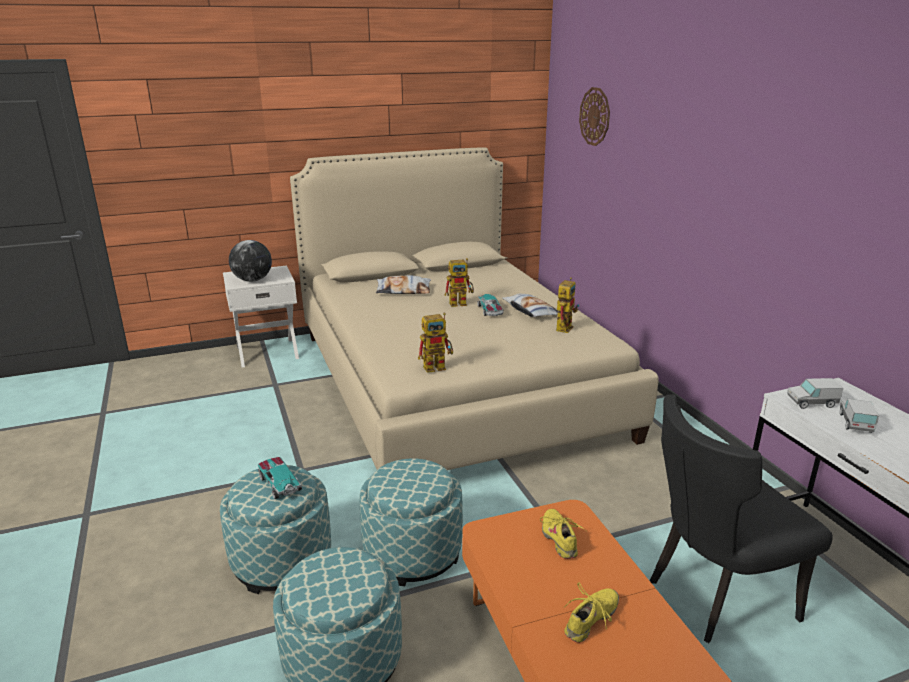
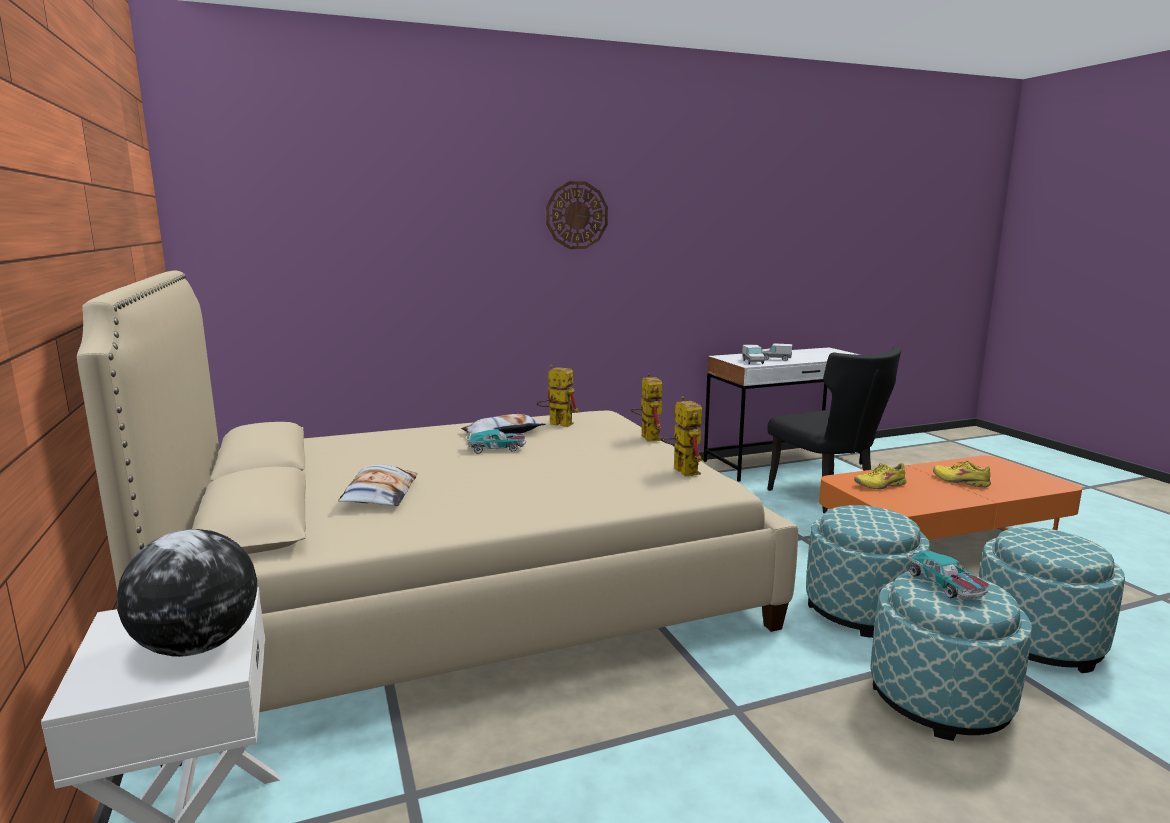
camera: 90 degrees left, 10 degrees down
toy car [258,457,302,499] -> toy car turned 75 degrees counterclockwise [906,550,989,599]
toy robot [445,258,474,307] -> toy robot moved to [630,373,662,442]
wall clock [579,87,610,146] -> wall clock moved to [546,181,608,249]

